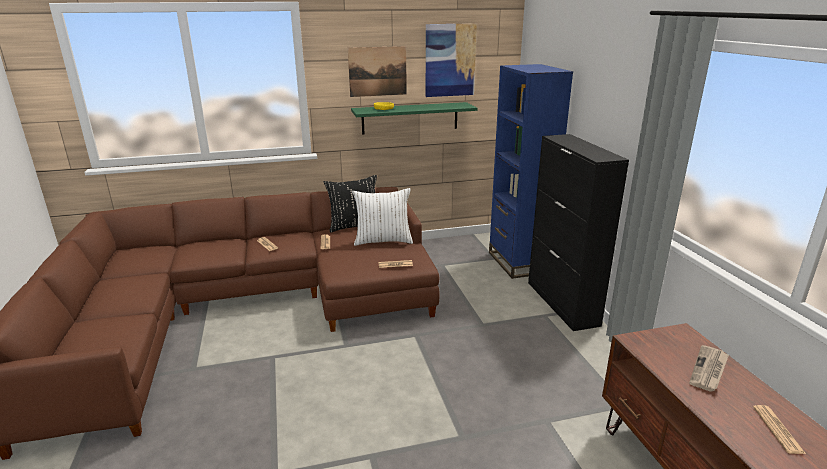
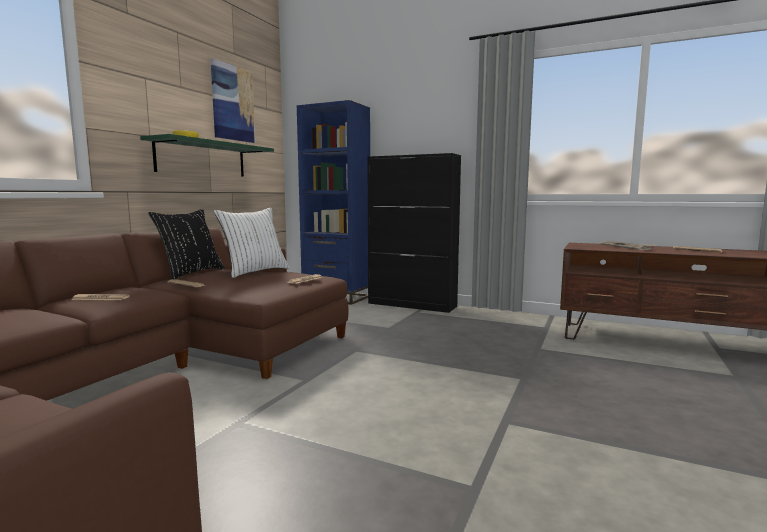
camera: 50 degrees left, 15 degrees down
picture [348,46,407,97] -> none

